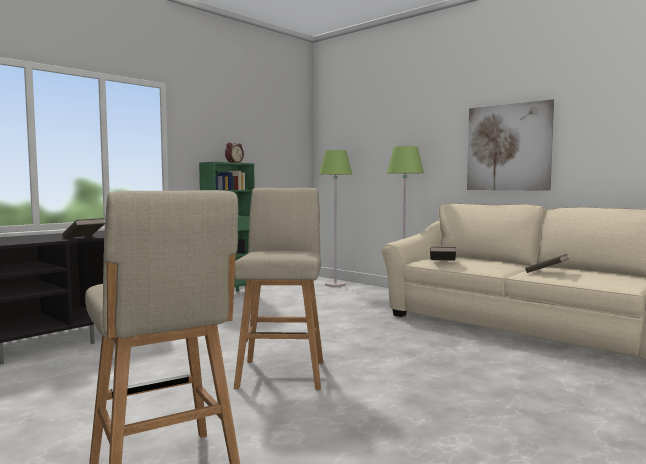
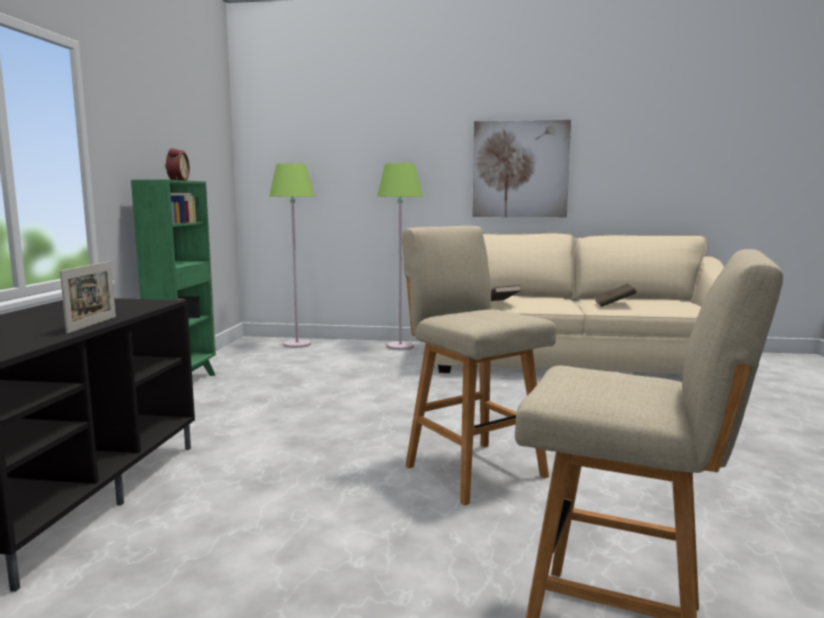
camera: 35 degrees left, 5 degrees up
brown book [62,218,105,238] -> picture frame [60,261,116,334]

